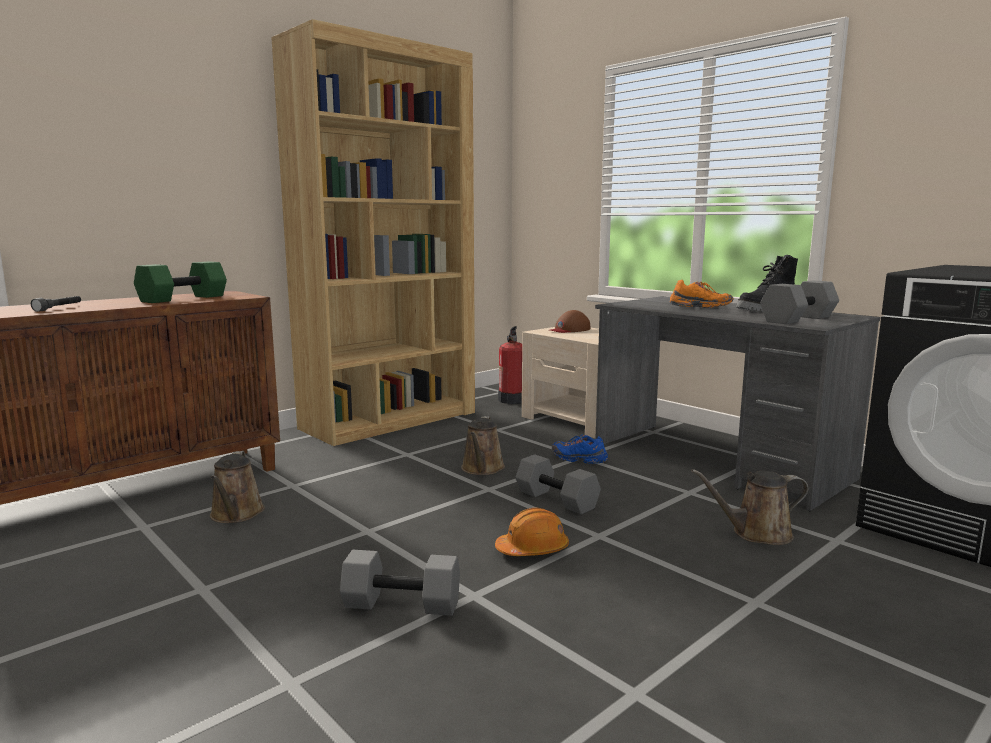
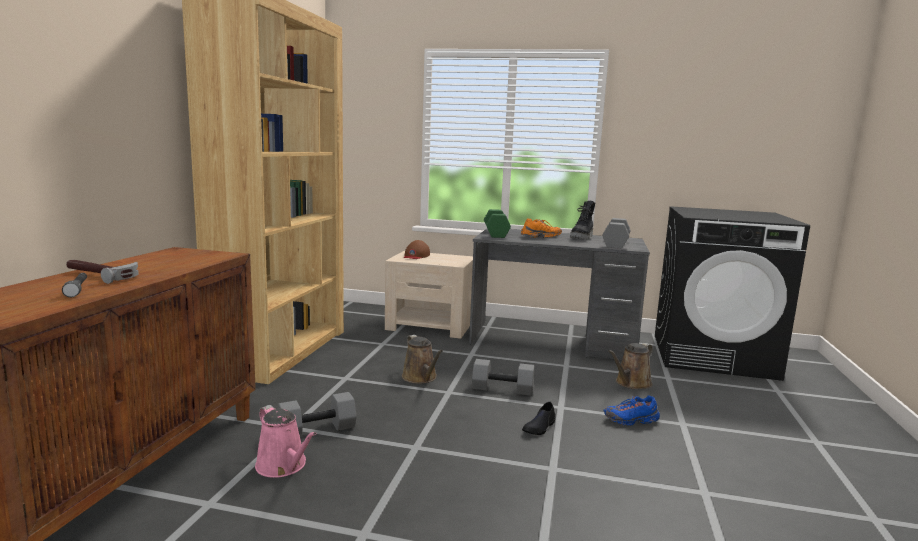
camera: 35 degrees left, 0 degrees up
green dumbbell [134,262,227,303] -> green dumbbell moved to [484,209,511,238]
brown watering can [210,451,265,523] -> pink watering can [255,405,317,478]
grey dumbbell [340,550,460,616] -> grey dumbbell moved to [278,392,357,438]
orange hard hat [495,508,569,556] -> black shoe [522,402,556,435]
fire extinguisher [498,326,522,404] -> none
blue shoe [552,434,608,464] -> blue shoe moved to [604,395,660,425]
none -> hammer [66,260,139,284]

